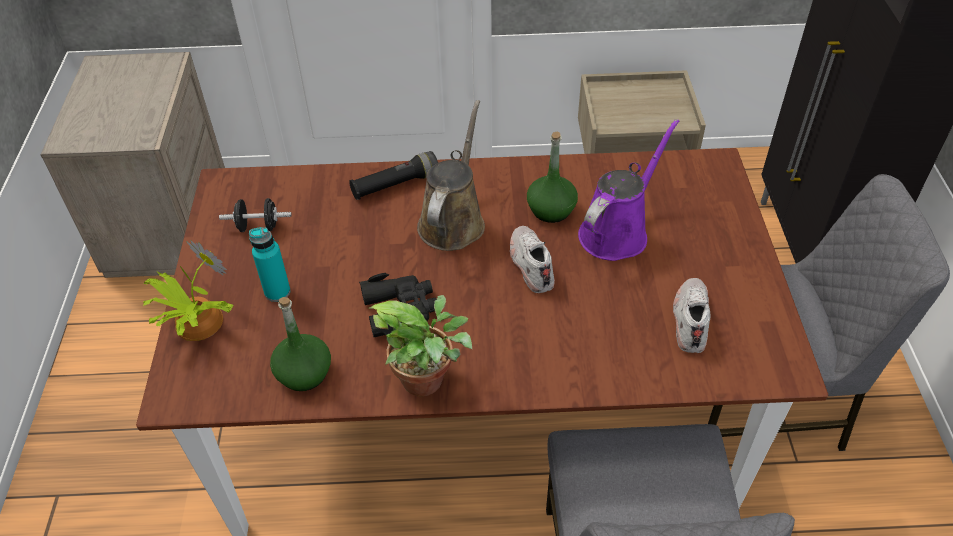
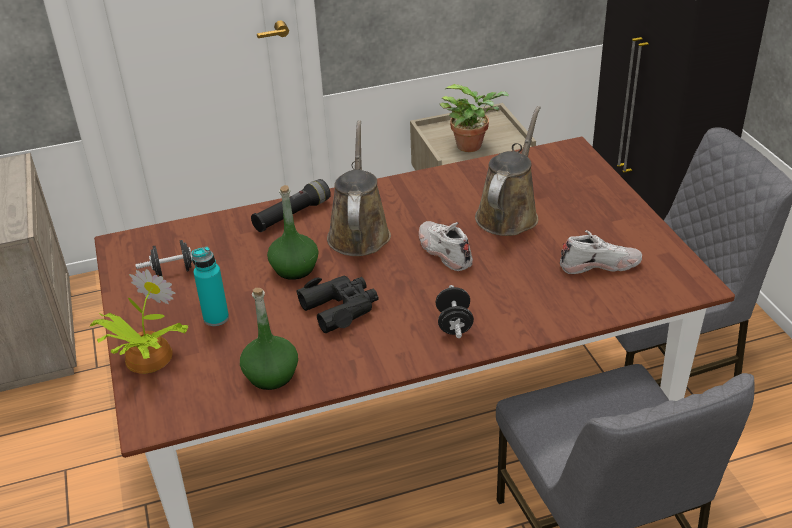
camera: 15 degrees left, 10 degrees down
potted plant [369,295,472,396] -> potted plant moved to [440,84,509,152]
green bottle [527,132,578,223] -> green bottle moved to [267,185,319,280]
purple watering can [578,119,679,261] -> brown watering can [475,106,541,236]
white shoe [673,278,711,353] -> white shoe turned 90 degrees clockwise [560,230,642,274]
none -> black dumbbell [436,285,474,338]

